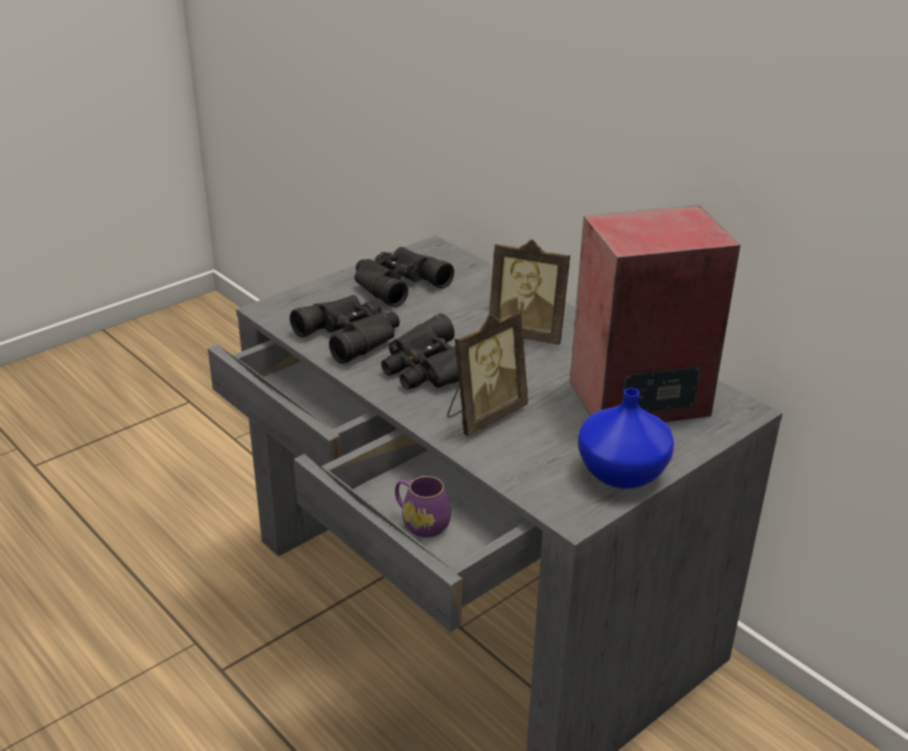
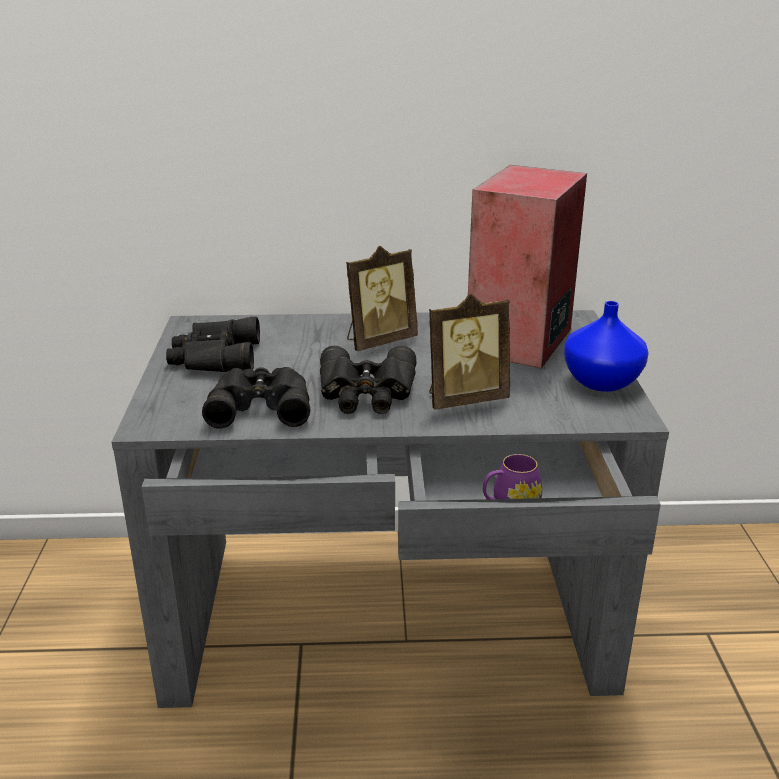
camera: 50 degrees left, 5 degrees down
picture frame [447,310,528,436] -> picture frame turned 75 degrees clockwise [429,293,510,410]

